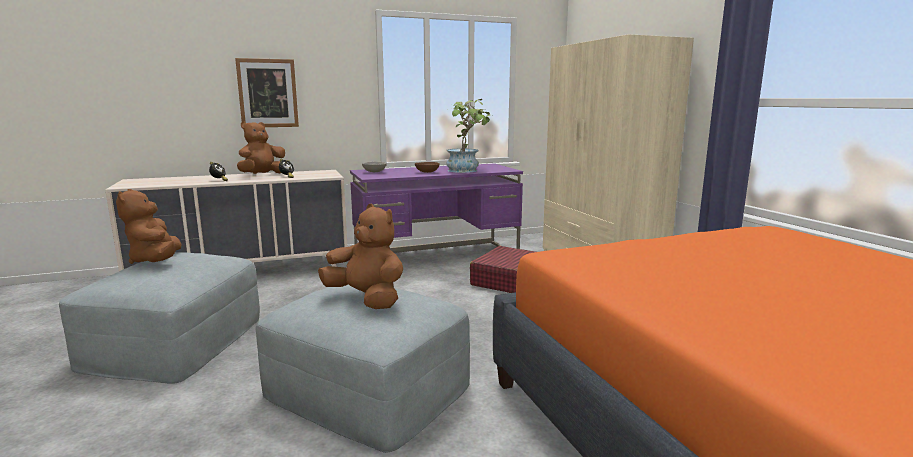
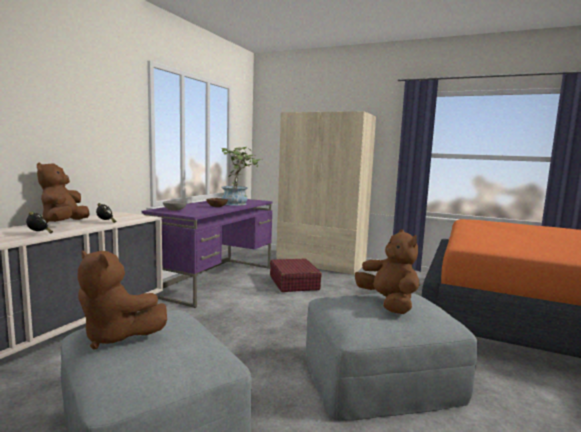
camera: 45 degrees left, 5 degrees down
picture [235,58,299,127] -> none
brown plush toy [318,204,403,309] -> brown plush toy turned 75 degrees clockwise [355,229,419,314]

